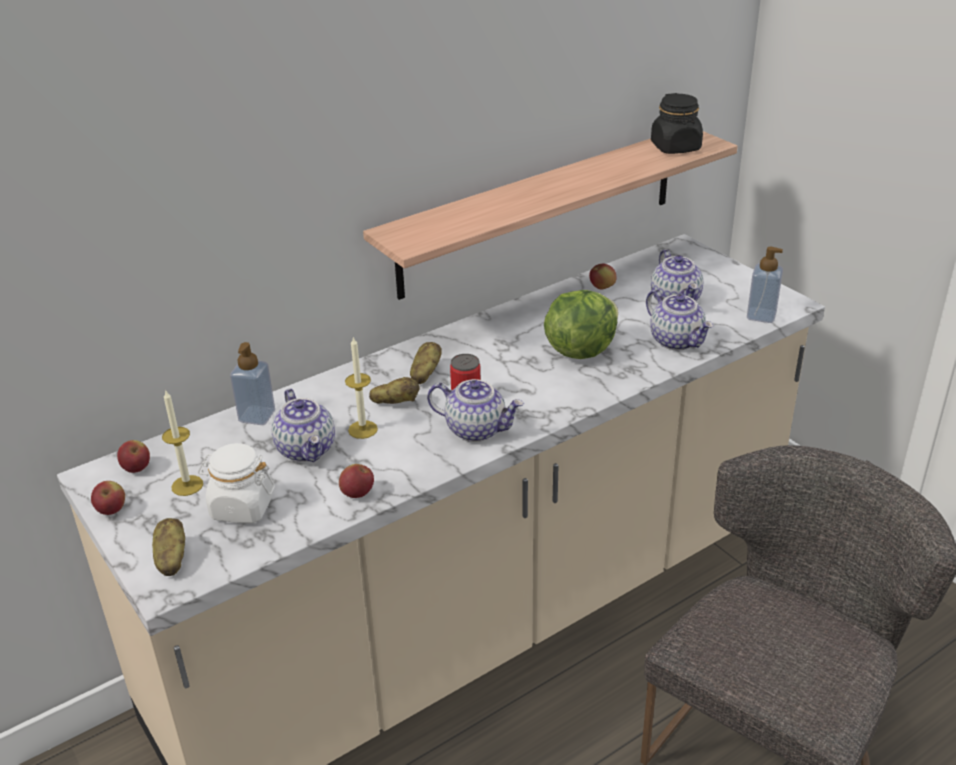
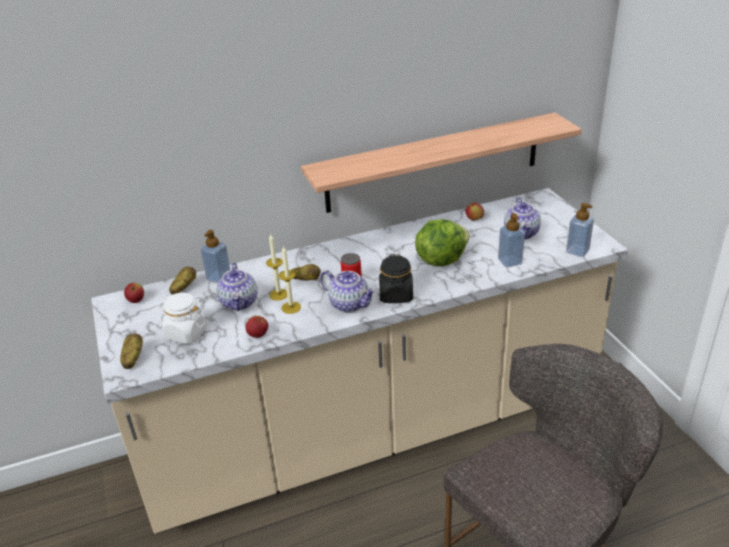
camera: 15 degrees right, 0 degrees up
apple [91,481,125,515] -> none
candle [162,389,203,496] -> candle moved to [279,246,301,314]
potato [410,342,442,384] -> potato moved to [169,267,196,295]
teapot [646,289,713,350] -> soap dispenser [498,213,525,268]
black jar [651,93,703,154] -> black jar moved to [379,254,413,303]

